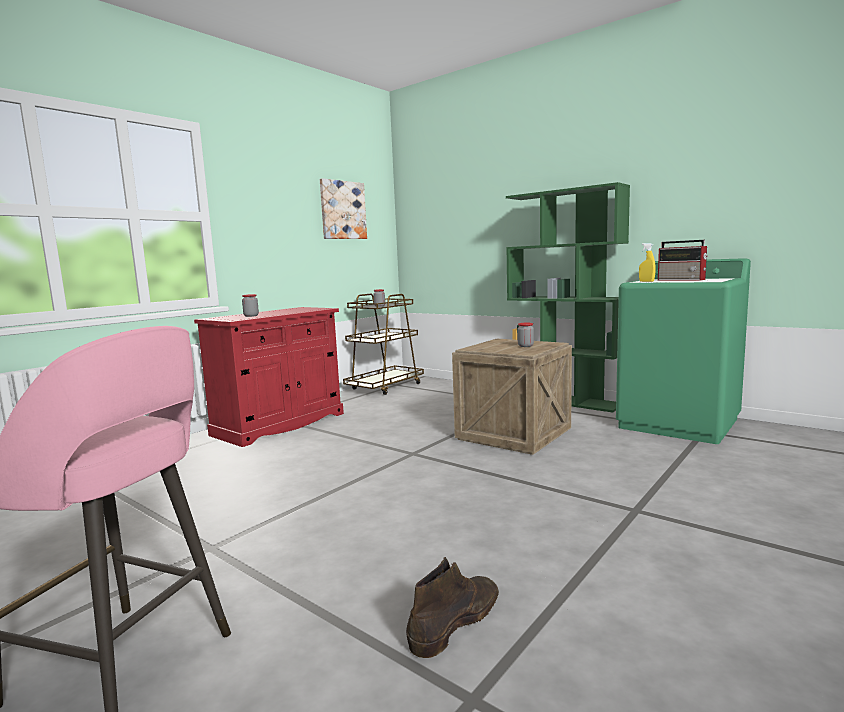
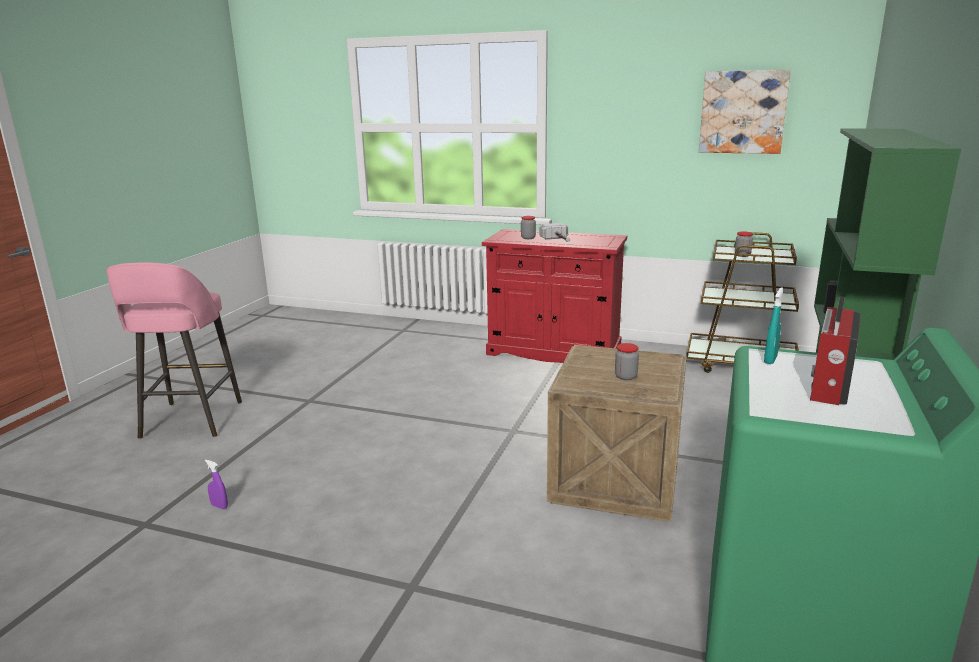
camera: 70 degrees right, 10 degrees up
brown boot [406,557,499,658] -> purple spray bottle [205,460,228,509]
yellow spray bottle [639,243,656,282] -> turquoise spray bottle [764,287,783,364]
none -> hammer [539,223,570,242]

